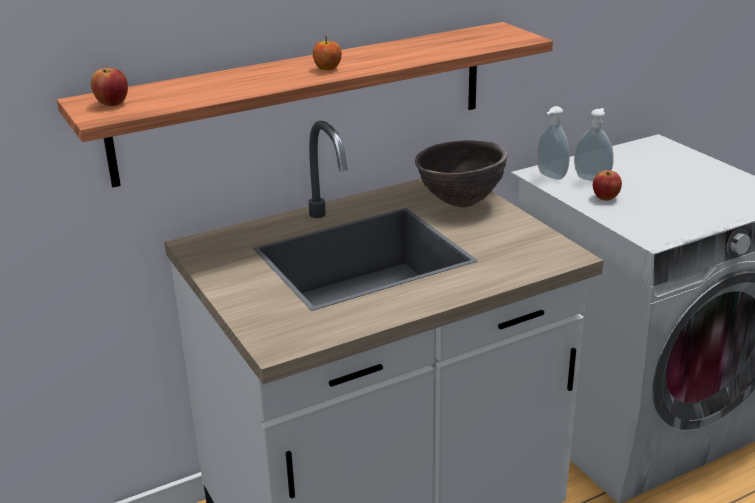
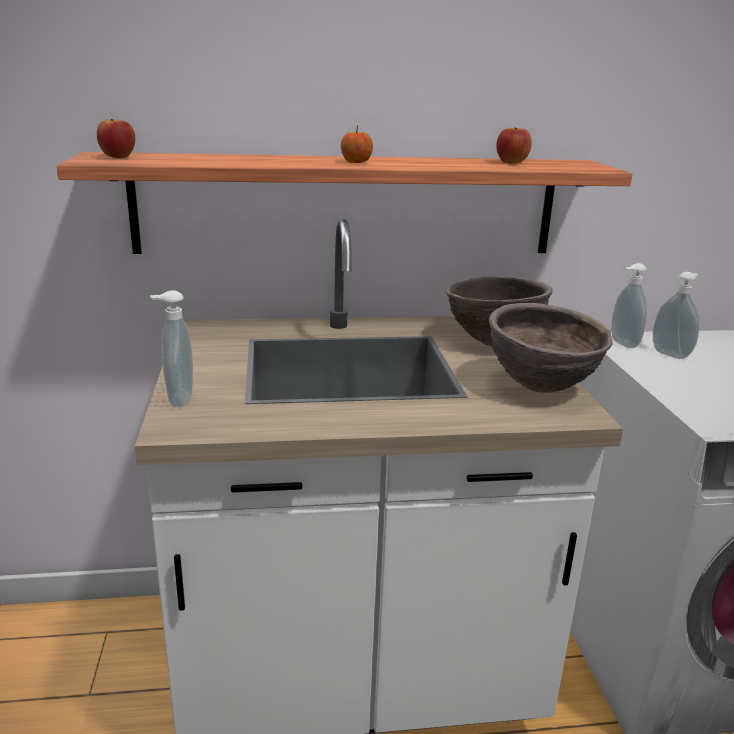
camera: 20 degrees right, 5 degrees down
apple [593,170,622,201] -> apple moved to [496,127,532,164]
none -> soap dispenser [150,290,193,407]
none -> brown bowl [489,303,613,393]

